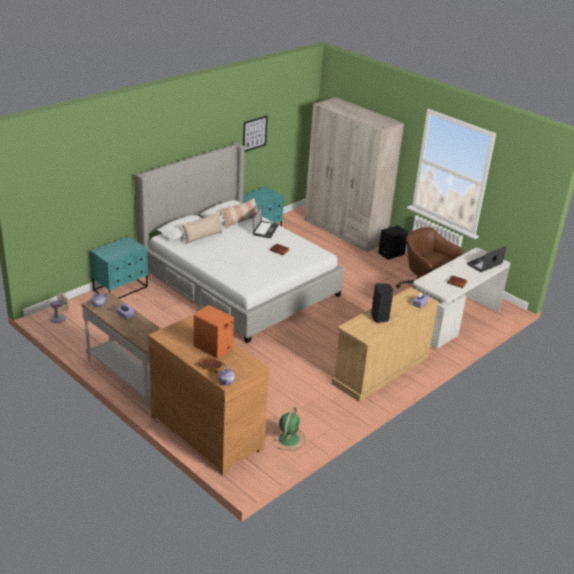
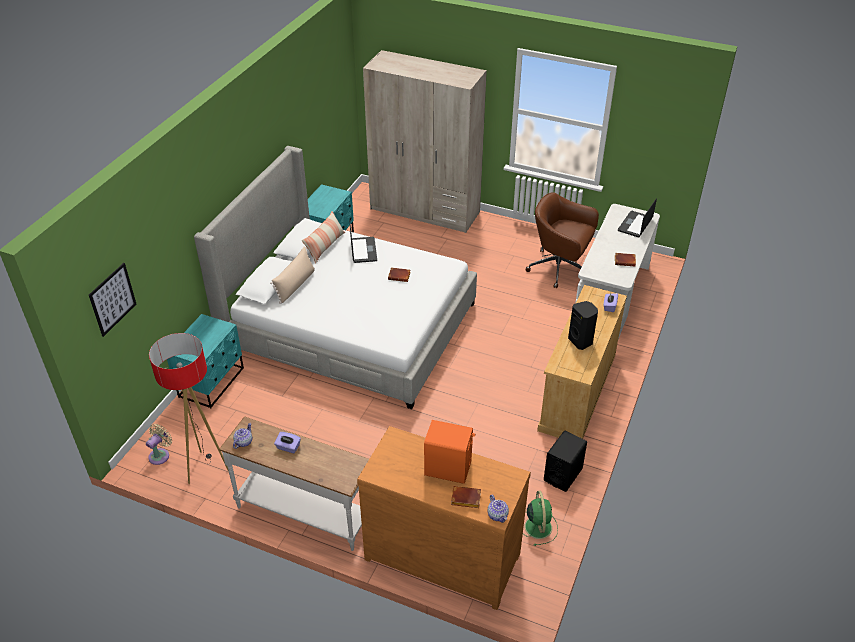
camera: 20 degrees left, 10 degrees up
picture [243,115,268,152] -> picture moved to [89,263,136,337]
black speaker [378,225,408,260] -> black speaker moved to [544,431,587,492]
none -> floor lamp [149,333,228,484]

